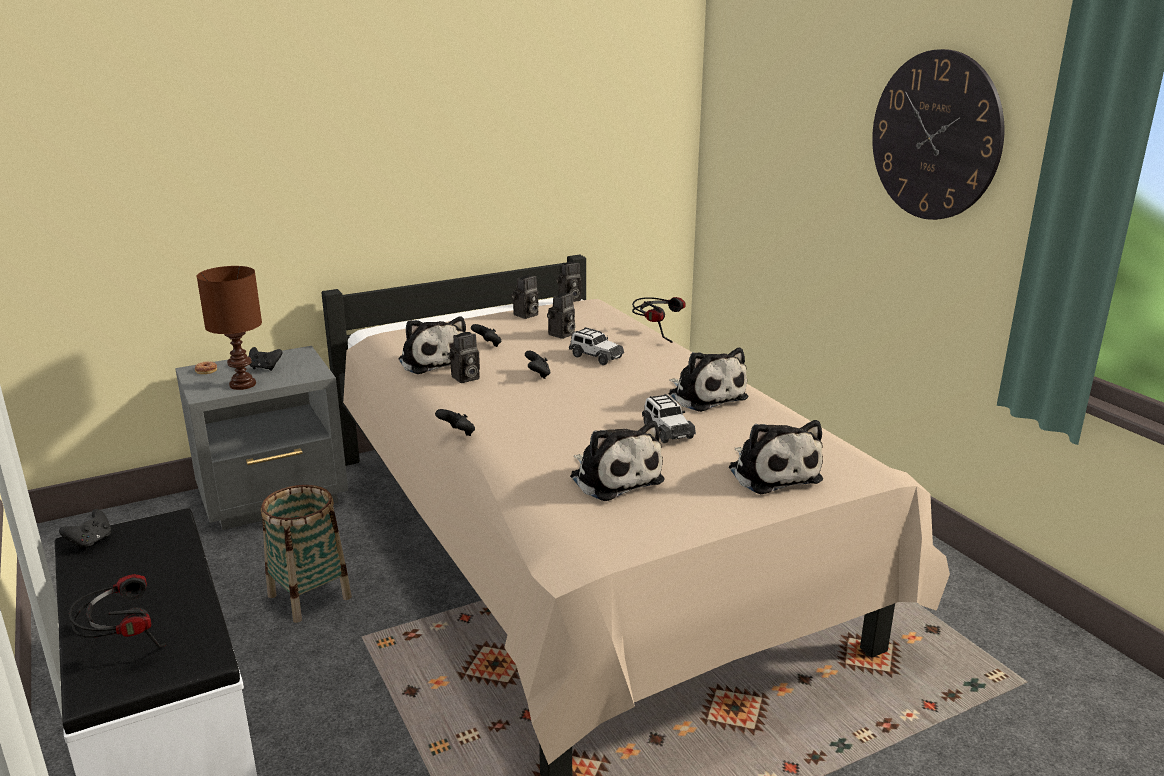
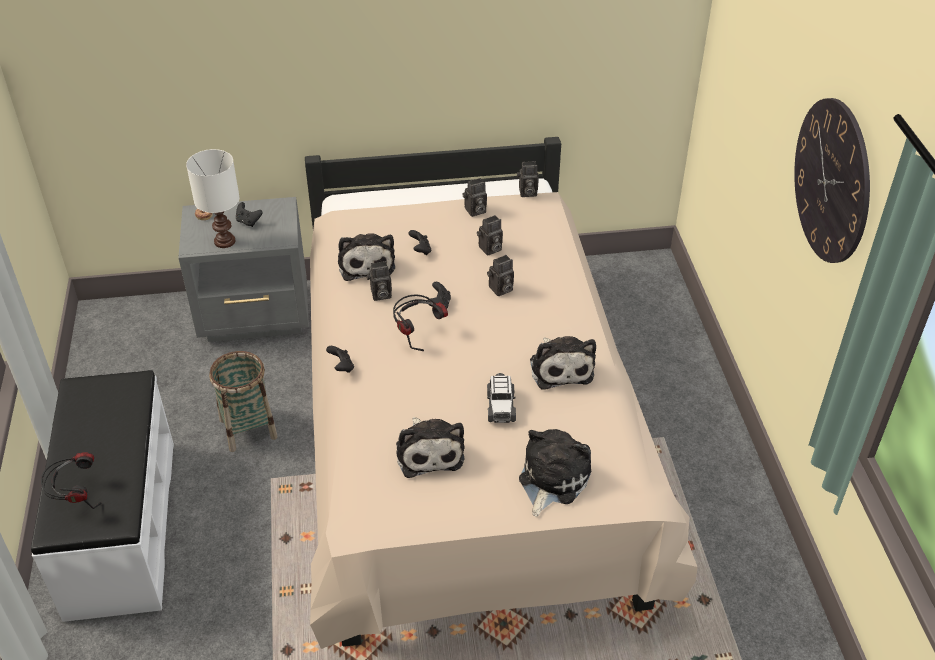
camera: 20 degrees right, 20 degrees up
black game controller [59,509,111,550] -> none
brown table lamp [196,266,262,390] -> white table lamp [186,149,240,248]
toy car [569,327,624,365] -> camera [487,255,514,296]
headphones [632,297,686,343] -> headphones moved to [393,294,448,351]
plush toy [729,420,823,495] -> plush toy turned 150 degrees counterclockwise [519,429,591,517]

